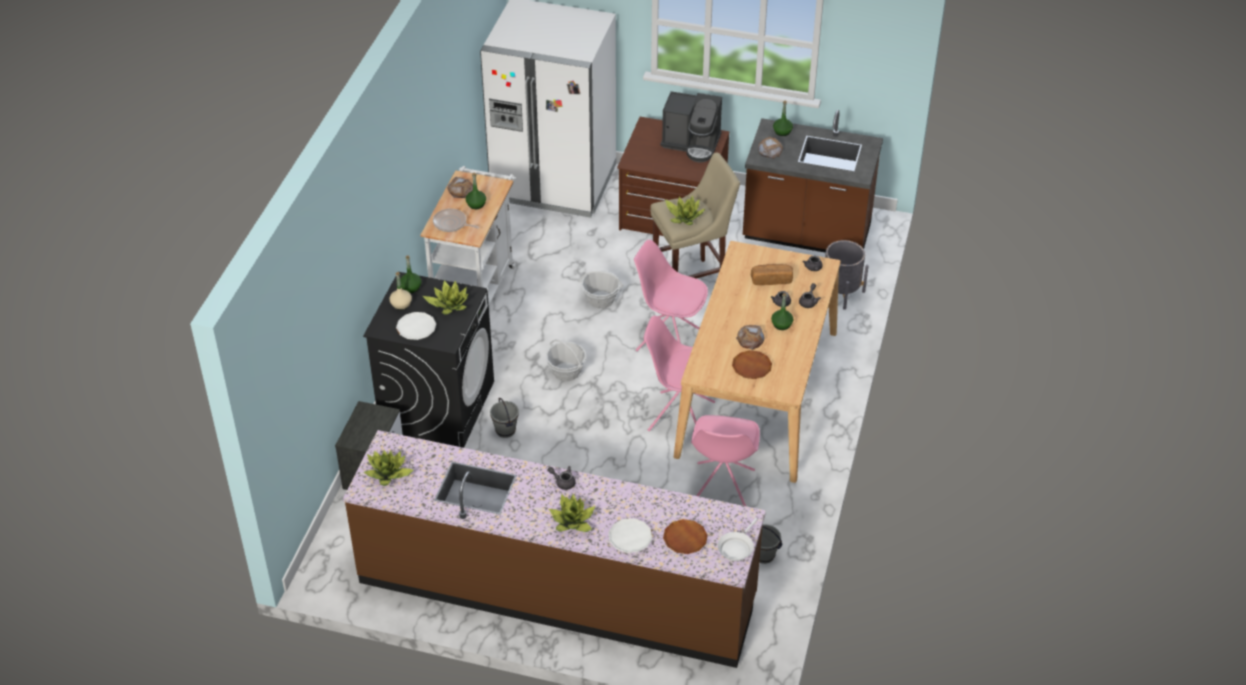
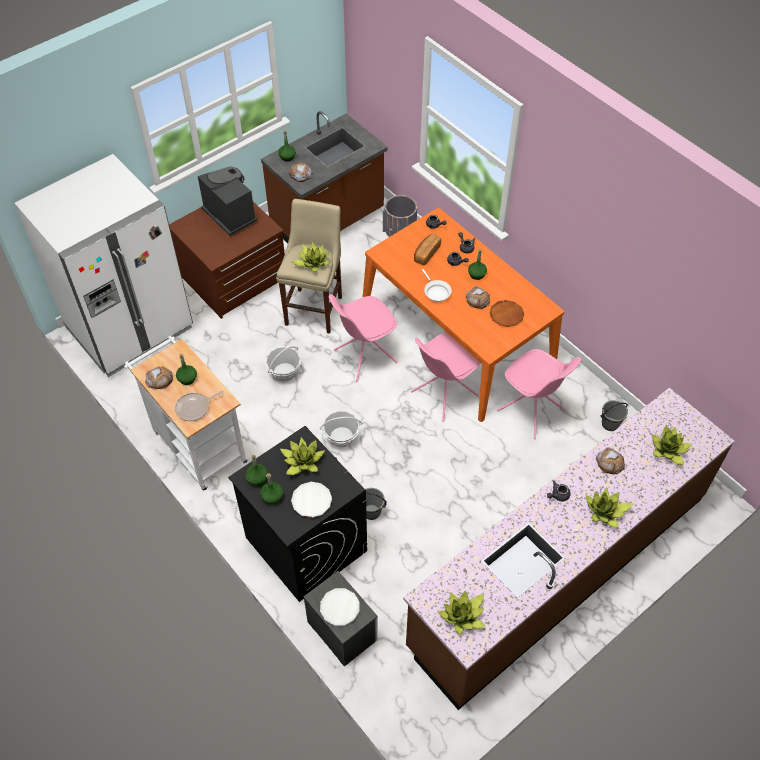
camera: 55 degrees left, 10 degrees up
beige bottle [390,272,412,310] -> green bottle [260,473,283,504]
white plate [608,518,653,553] -> white plate moved to [320,588,360,625]
coffee machine [660,91,722,163] -> coffee machine turned 90 degrees counterclockwise [198,166,257,236]
brown plate [663,519,708,554] -> potted plant [651,424,692,465]
beige dining table [674,241,841,483] -> orange dining table [363,208,564,422]
white frying pan [717,518,758,561] -> white frying pan moved to [422,269,452,302]
none -> bread [596,447,625,474]

